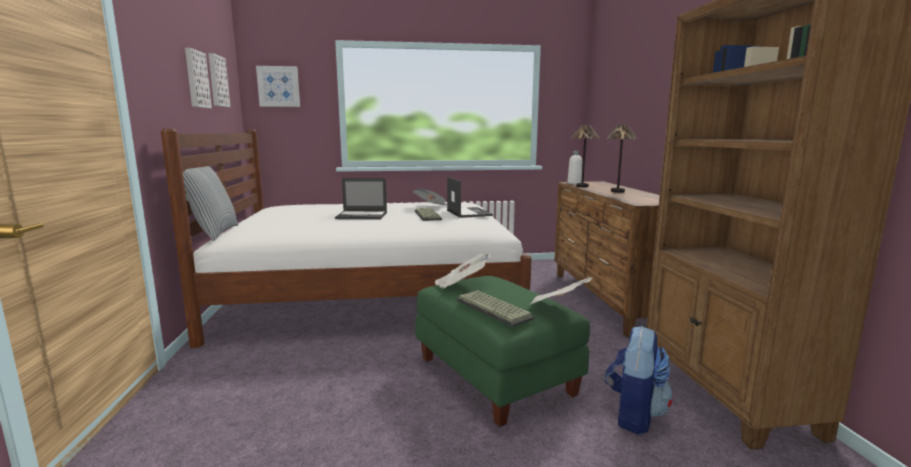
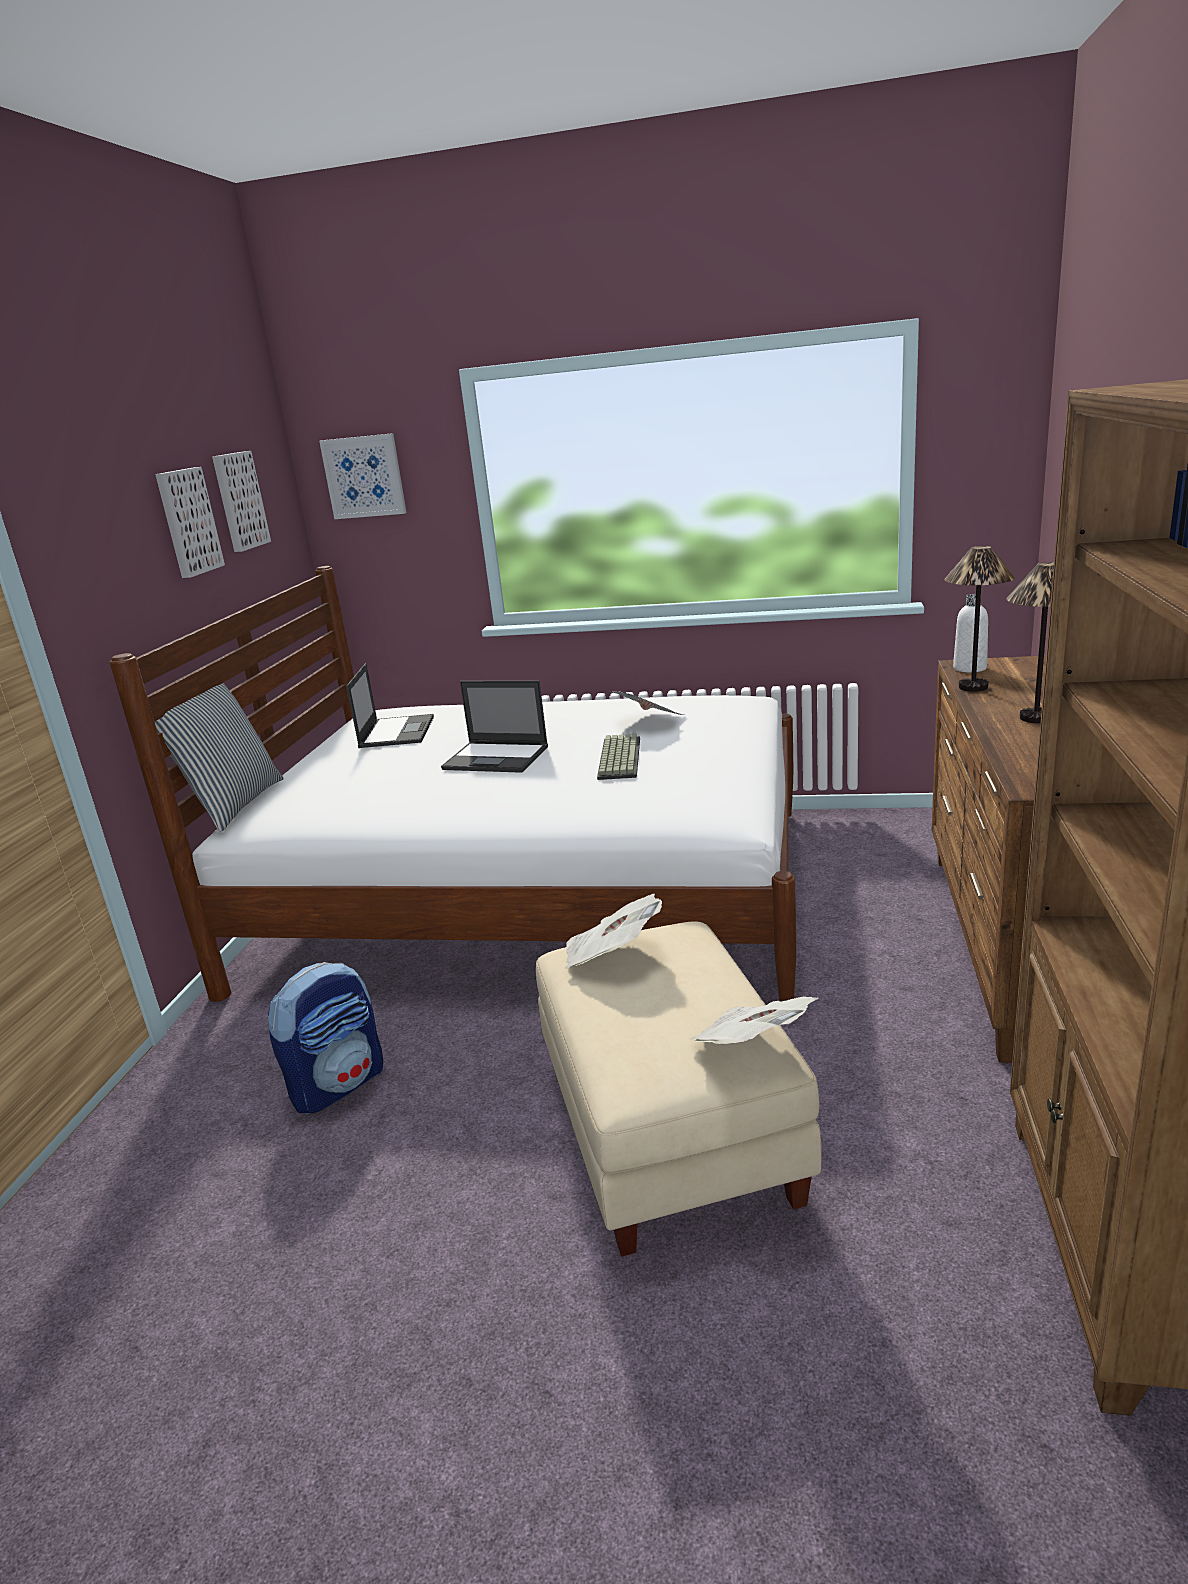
camera: 20 degrees right, 10 degrees up
green ottoman [415,276,590,427] -> beige ottoman [536,921,822,1257]
laptop [447,177,493,218] -> laptop moved to [346,663,434,748]
keyboard [457,290,535,327] -> none
backpack [604,326,673,434] -> backpack moved to [267,962,383,1113]

